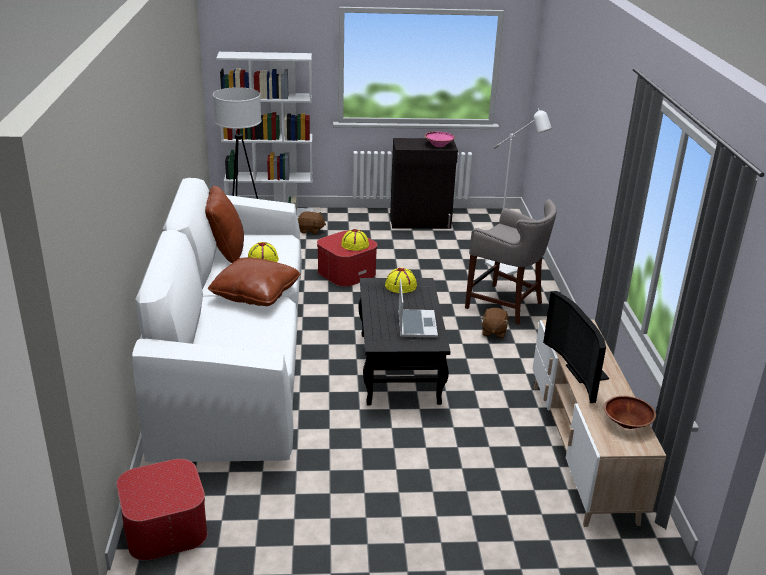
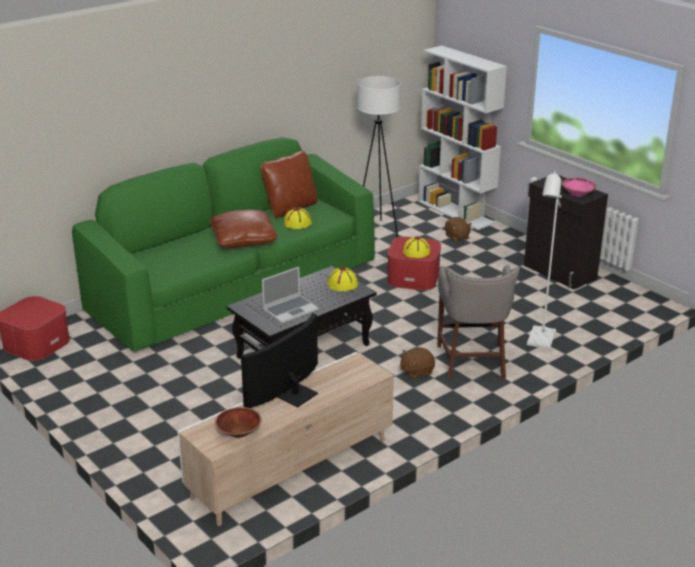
camera: 55 degrees right, 0 degrees up
white sofa [132,178,302,462] -> green sofa [72,137,375,352]

